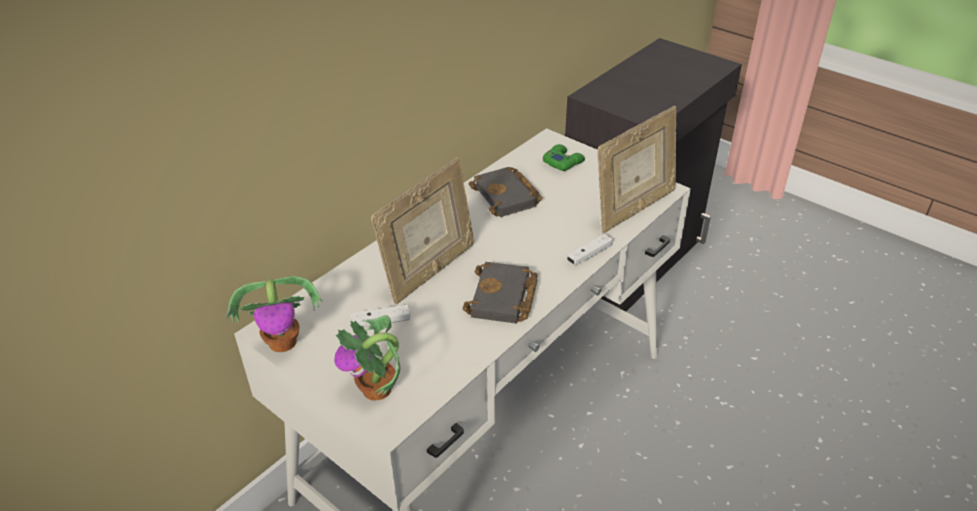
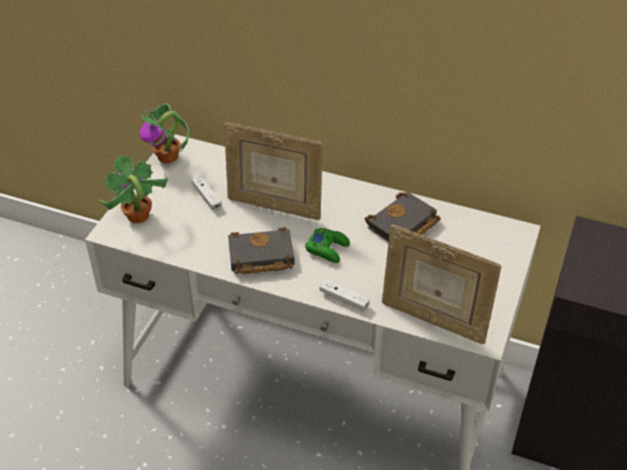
camera: 70 degrees right, 5 degrees up
green game controller [543,144,585,171] -> green game controller moved to [305,228,350,263]

